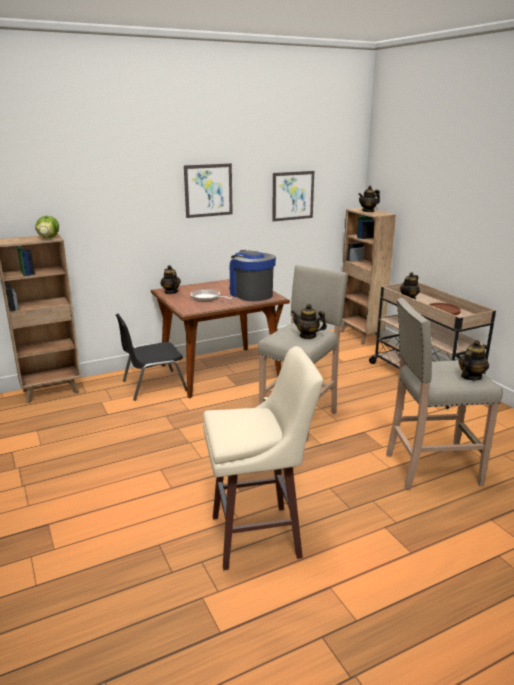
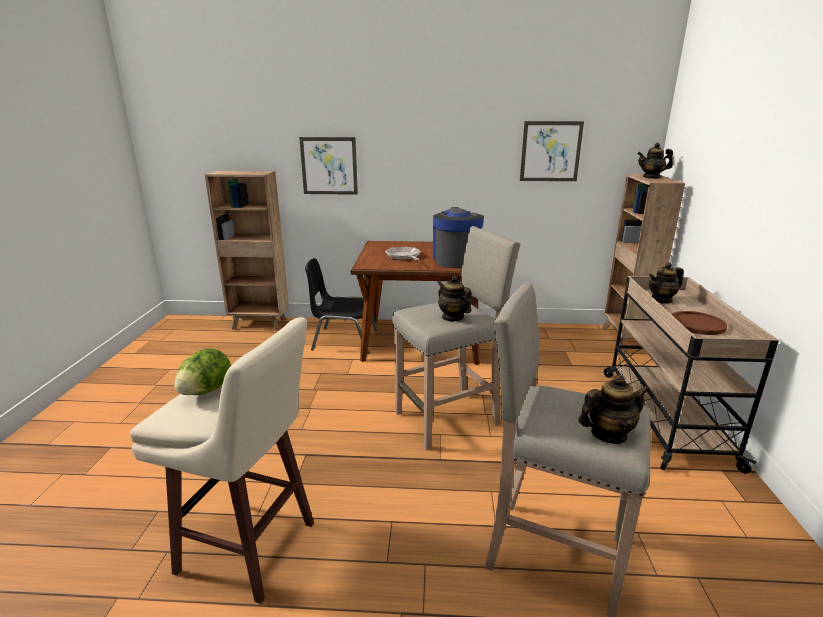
camera: 30 degrees right, 0 degrees up
lettuce [35,216,59,238] -> lettuce moved to [174,349,231,395]
teapot [160,265,181,294] -> none
picture [184,163,233,218] -> picture moved to [299,137,358,195]

